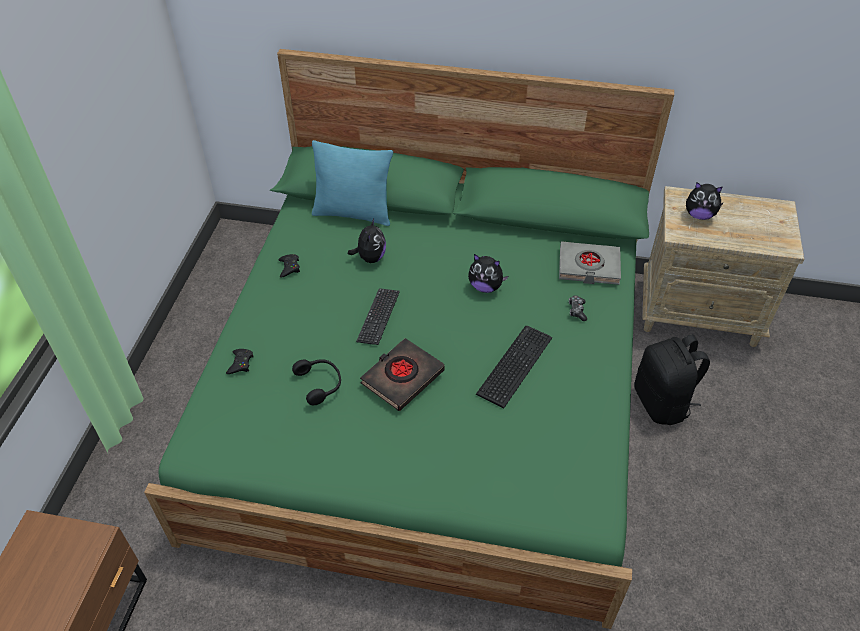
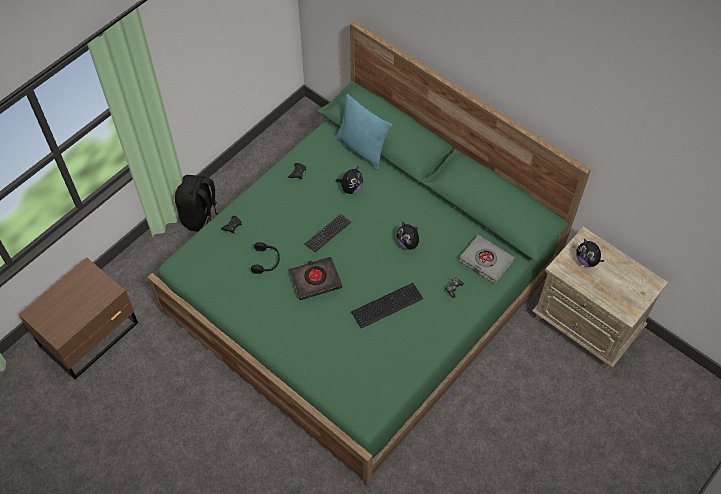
camera: 30 degrees right, 10 degrees up
black backpack [634,334,710,425] -> black backpack moved to [175,175,219,232]

